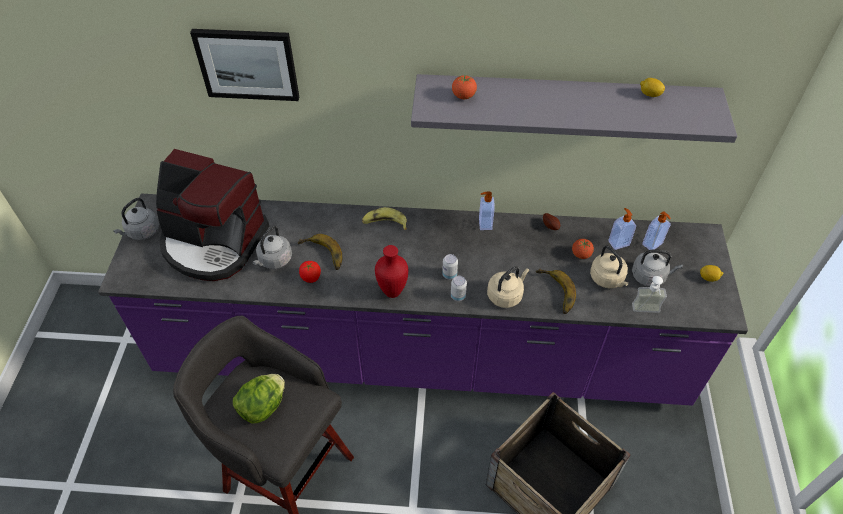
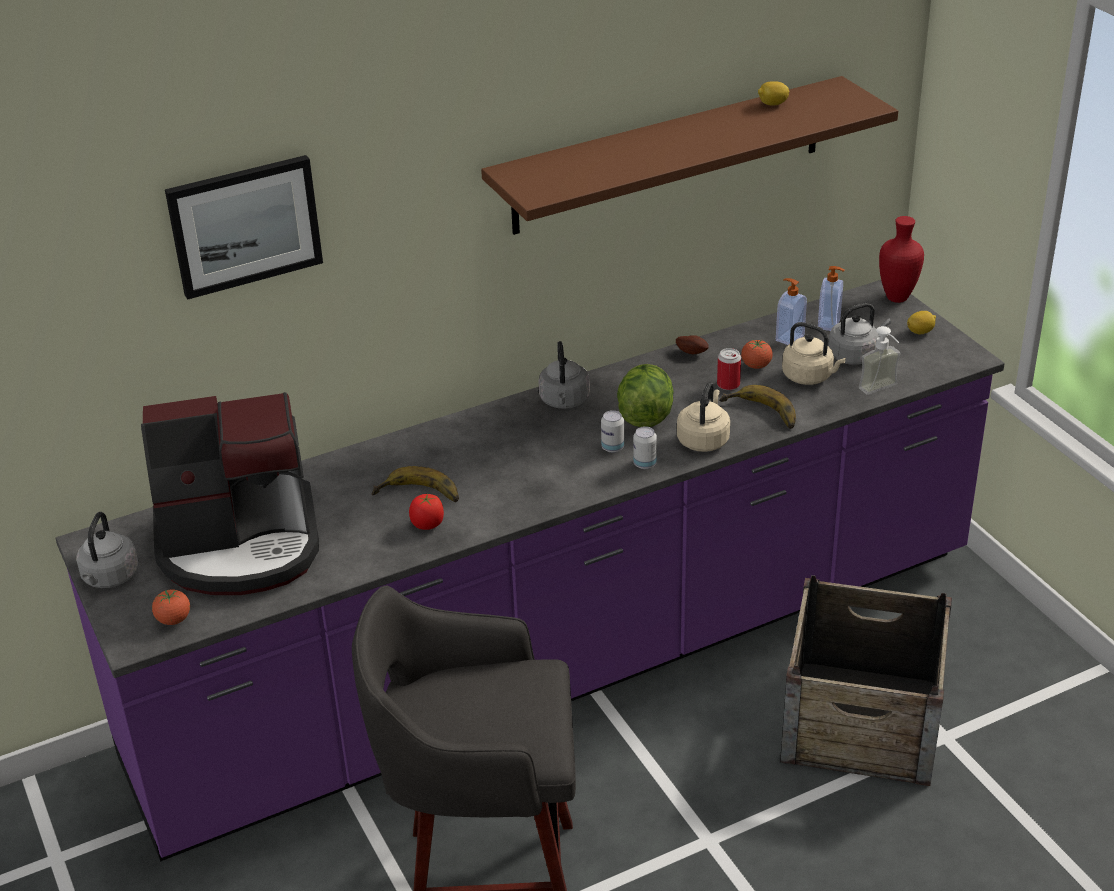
camera: 30 degrees left, 15 degrees down
lettuce [233,374,285,424] -> lettuce moved to [617,364,674,427]
grey kettle [252,226,292,269] -> grey kettle moved to [539,341,590,409]
banana [362,207,407,230] -> none
red vase [375,245,408,298] -> red vase moved to [879,216,924,303]
grey shelf [411,74,737,143] -> brown shelf [481,76,898,235]
tomato [452,75,477,99] -> tomato moved to [152,589,190,625]
soap dispenser [479,192,495,230] -> none
none -> can [717,348,741,390]

